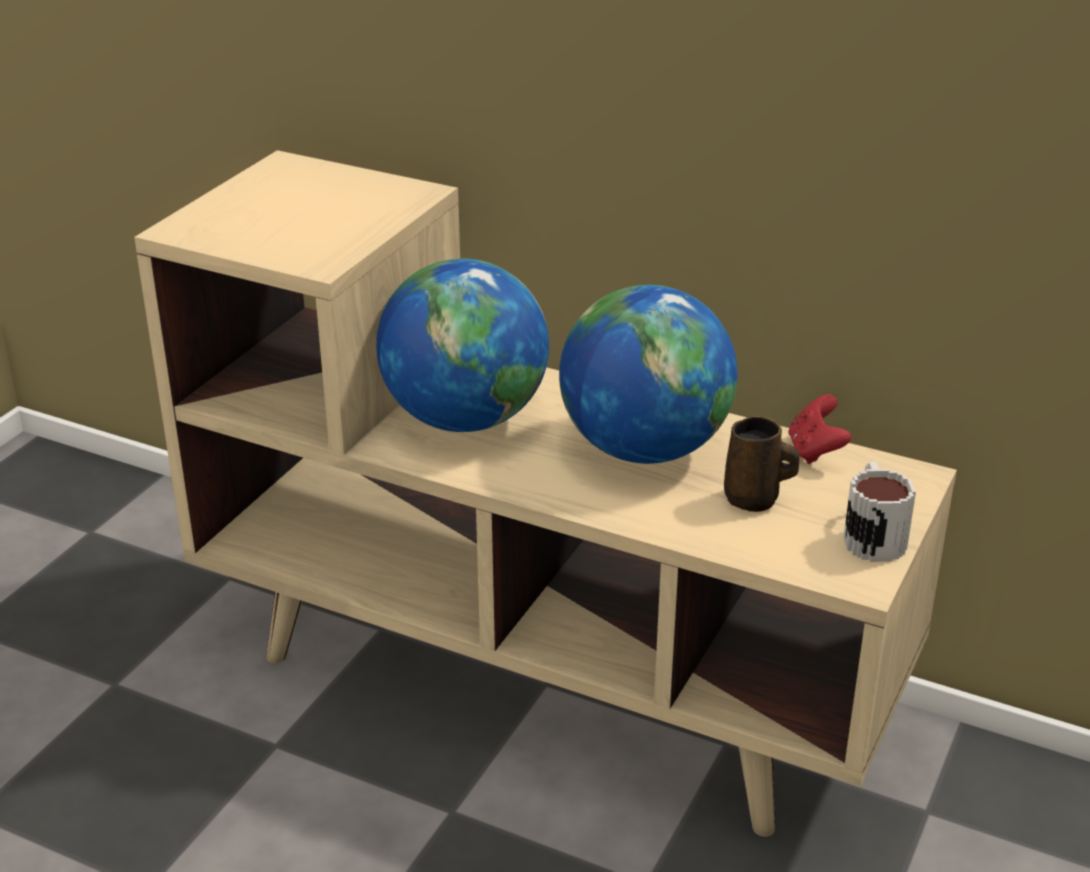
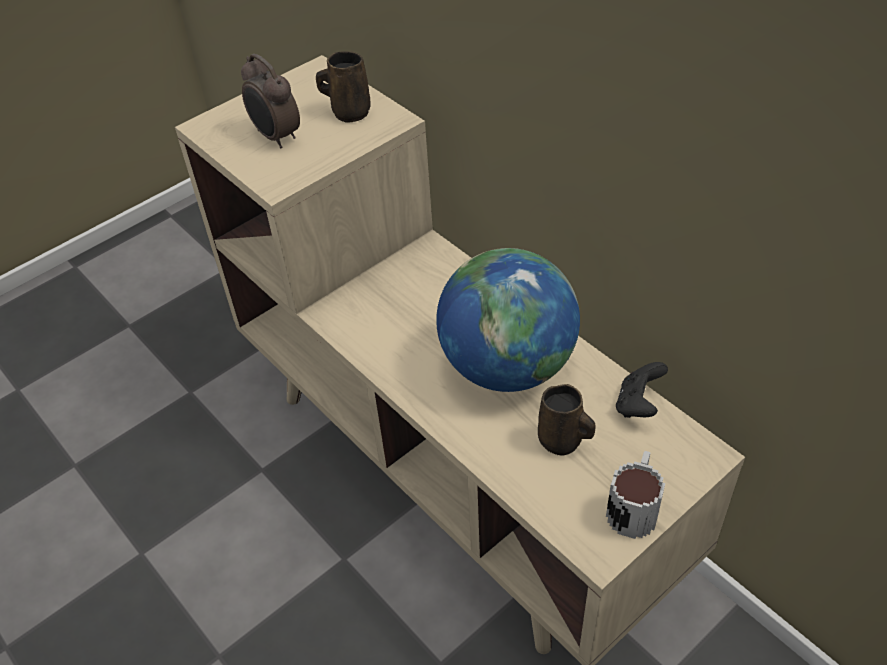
camera: 25 degrees right, 15 degrees up
globe [376,258,549,432] -> none
red game controller [788,394,851,464] -> black game controller [616,362,668,418]
none -> alarm clock [241,54,300,148]
none -> brown mug [316,51,371,123]

